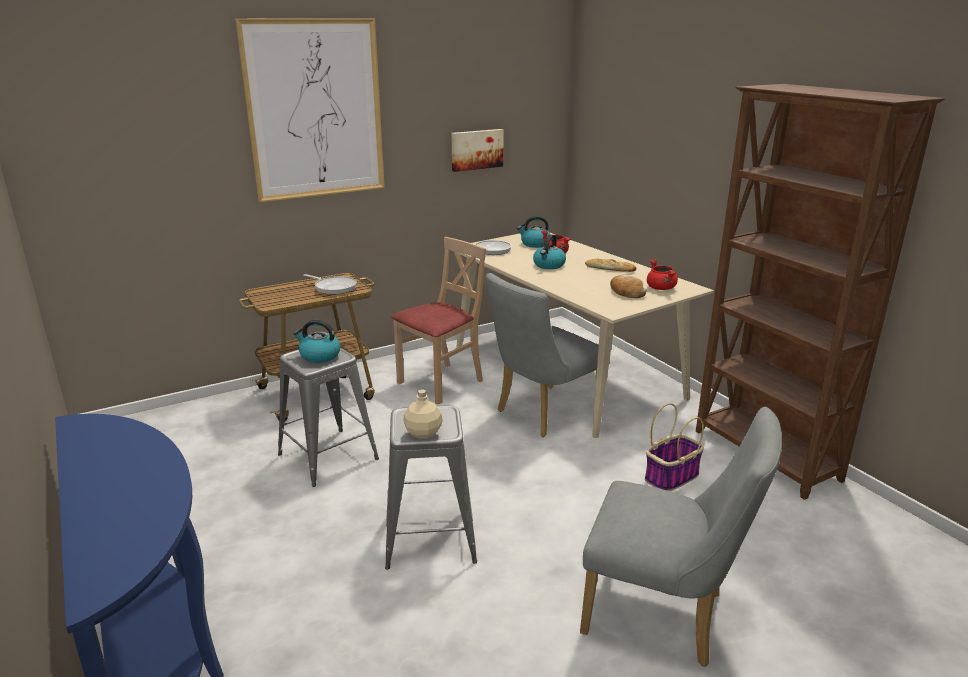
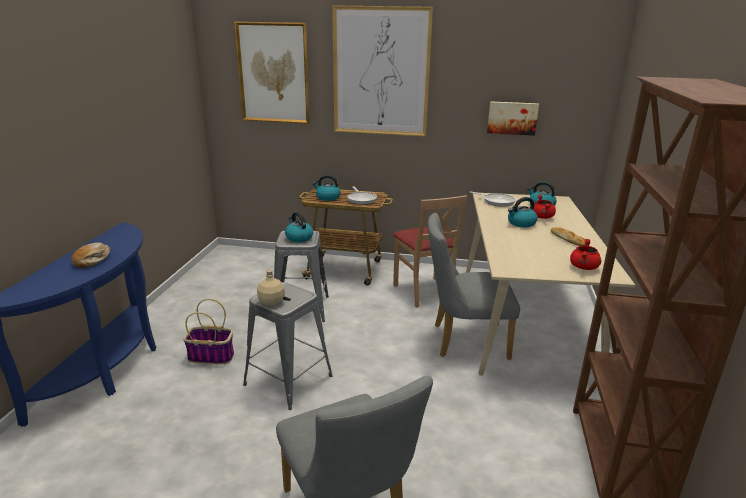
camera: 40 degrees right, 0 degrees up
beige chair [391,237,486,404] -> beige chair turned 75 degrees clockwise [393,195,467,308]
bread [610,275,646,298] -> bread moved to [71,242,110,268]
basket [645,403,704,491] -> basket moved to [183,299,234,364]
none -> picture [234,22,310,124]
none -> kettle [313,175,341,201]

